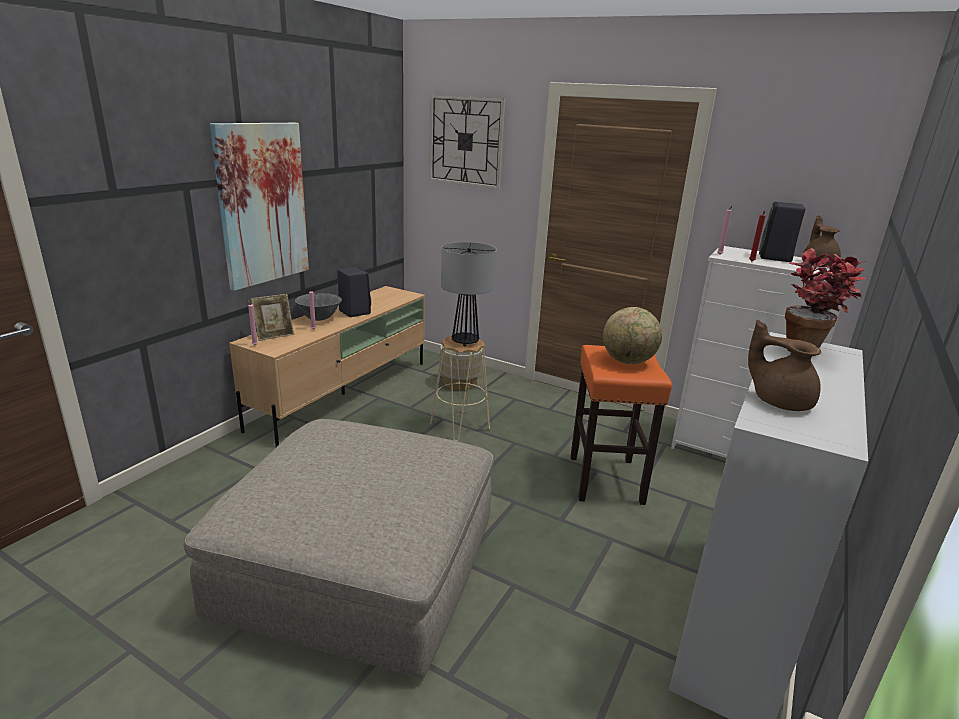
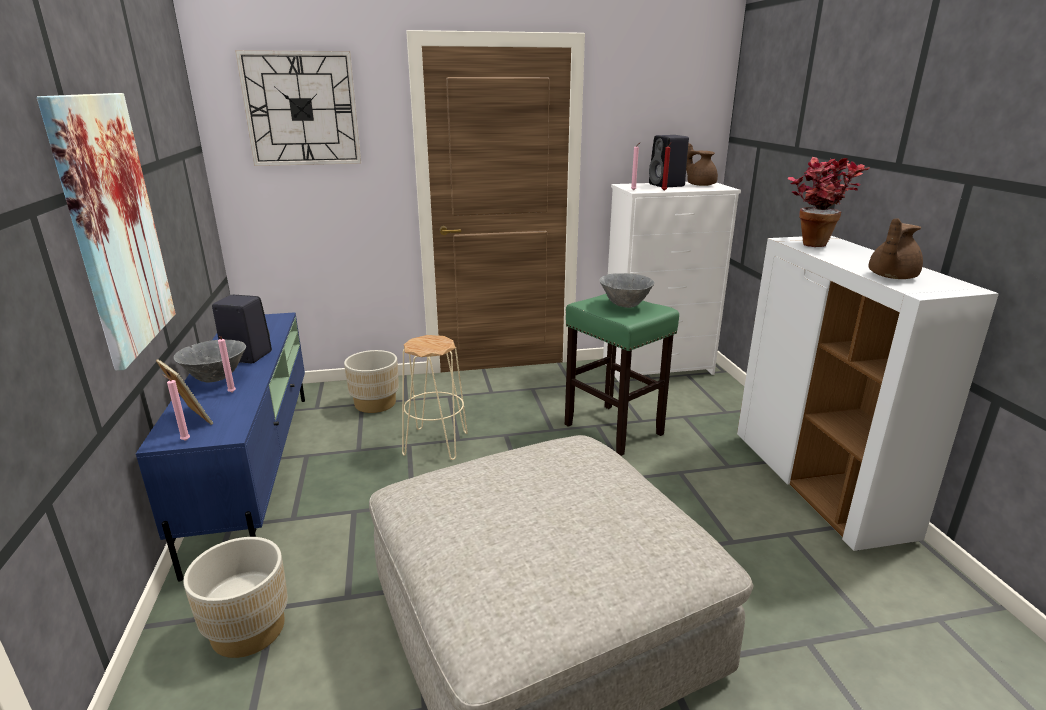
camera: 40 degrees left, 0 degrees up
beige tv stand [229,286,425,447] -> blue tv stand [136,312,305,581]
picture frame [251,294,294,341] -> picture frame turned 60 degrees counterclockwise [156,359,213,425]
table lamp [441,242,497,347] -> none
orange stool [570,345,672,505] -> green stool [565,294,679,456]
globe [603,307,662,364] -> grey bowl [599,273,655,308]
brown teapot [748,320,821,411] -> brown teapot turned 45 degrees counterclockwise [868,218,923,279]
none -> beige planter [183,537,288,658]

